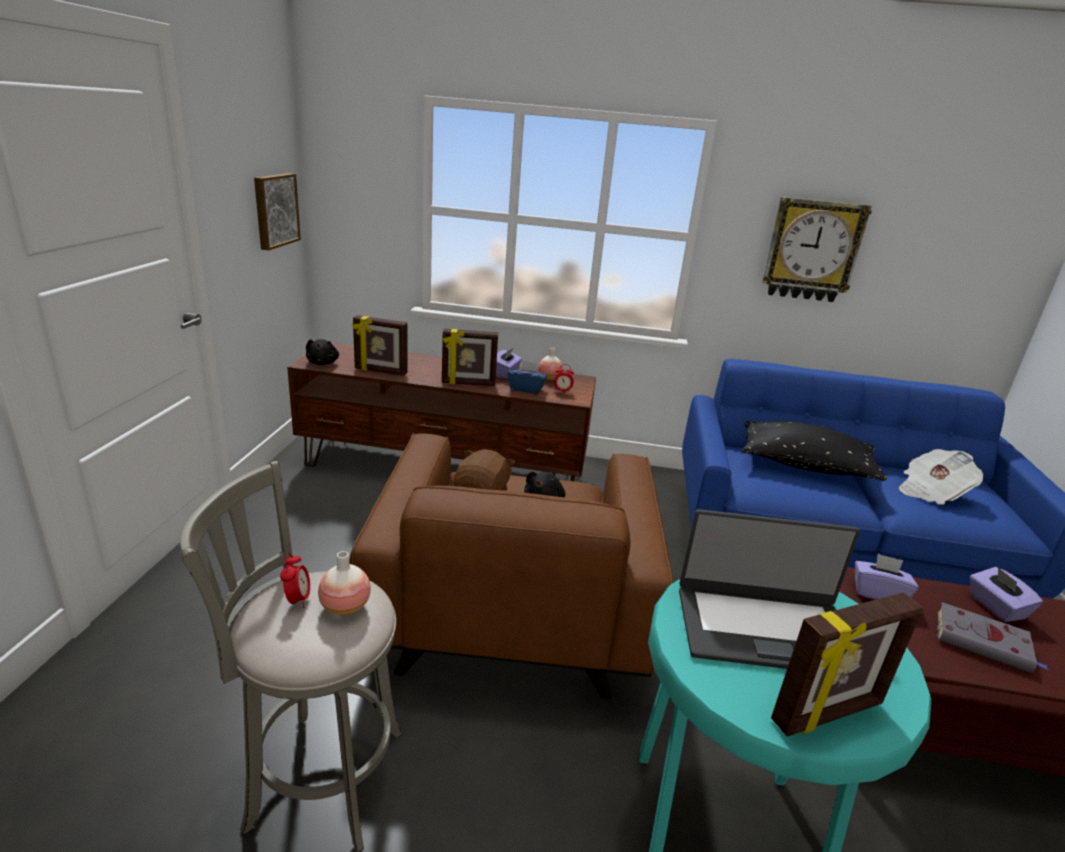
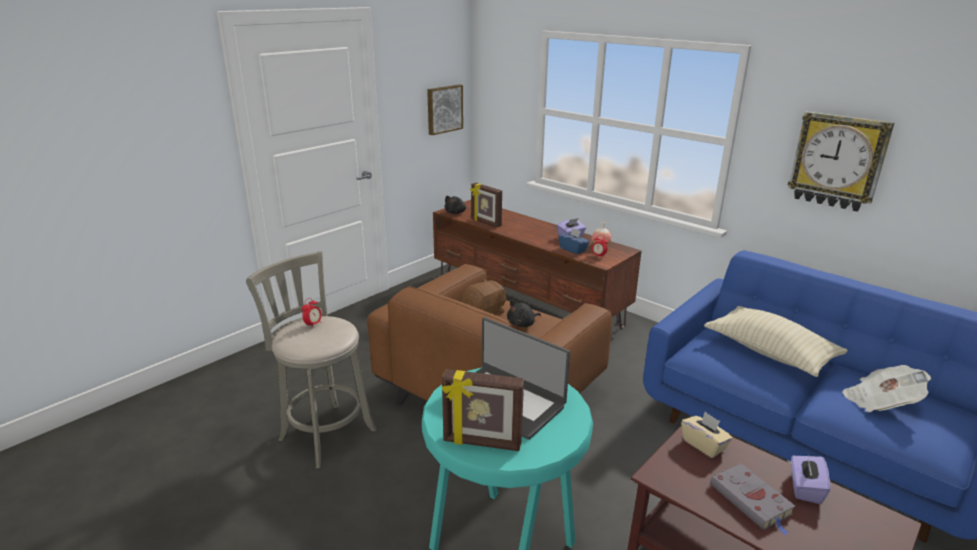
camera: 35 degrees right, 0 degrees up
vase [318,551,371,615] -> none
picture frame [442,328,498,386] -> none
black pillow [742,421,887,481] -> beige pillow [704,306,848,377]
purple tissue box [855,554,919,600] -> beige tissue box [681,412,733,458]

